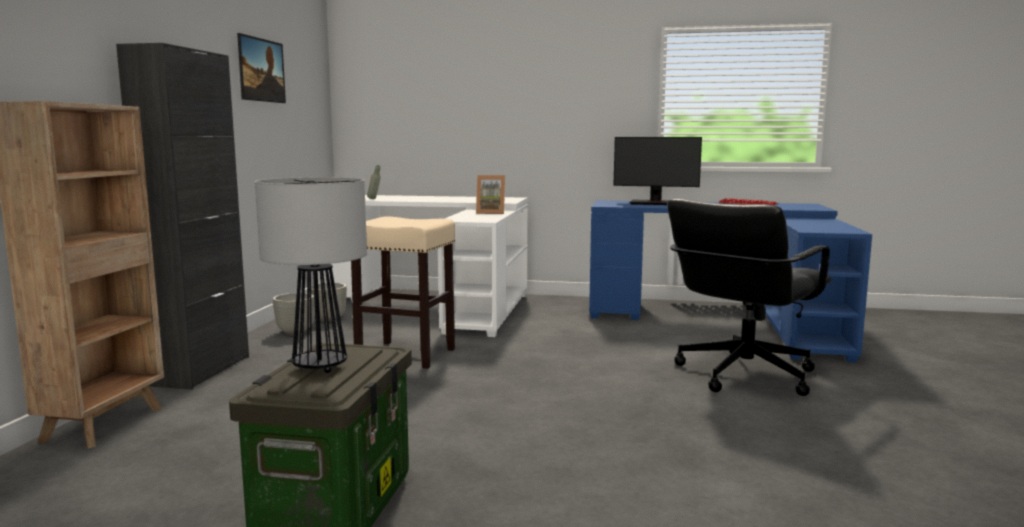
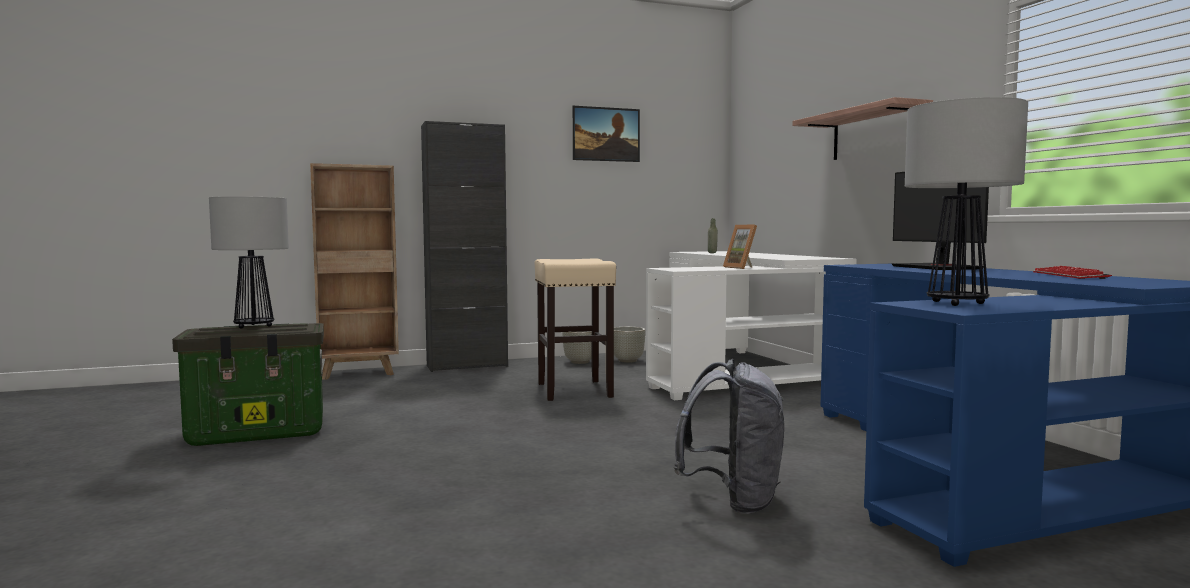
camera: 60 degrees right, 5 degrees down
black office chair [667,199,831,396] -> grey backpack [674,359,784,514]
none -> shelf [792,97,933,160]
none -> table lamp [905,97,1028,306]

